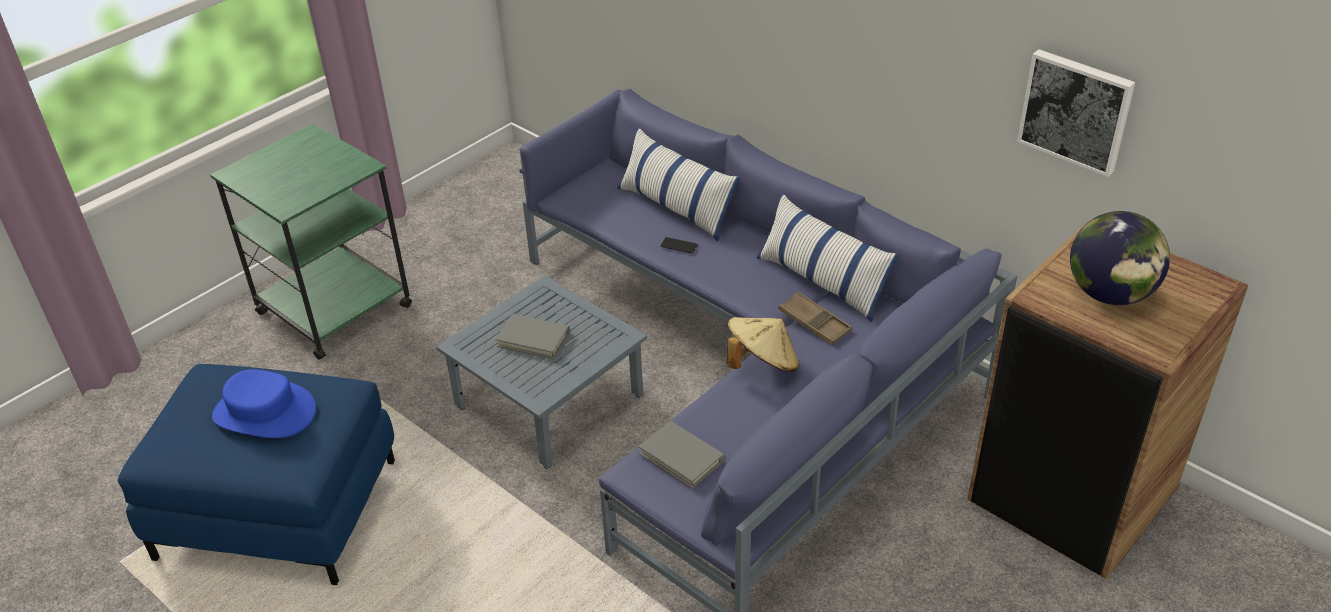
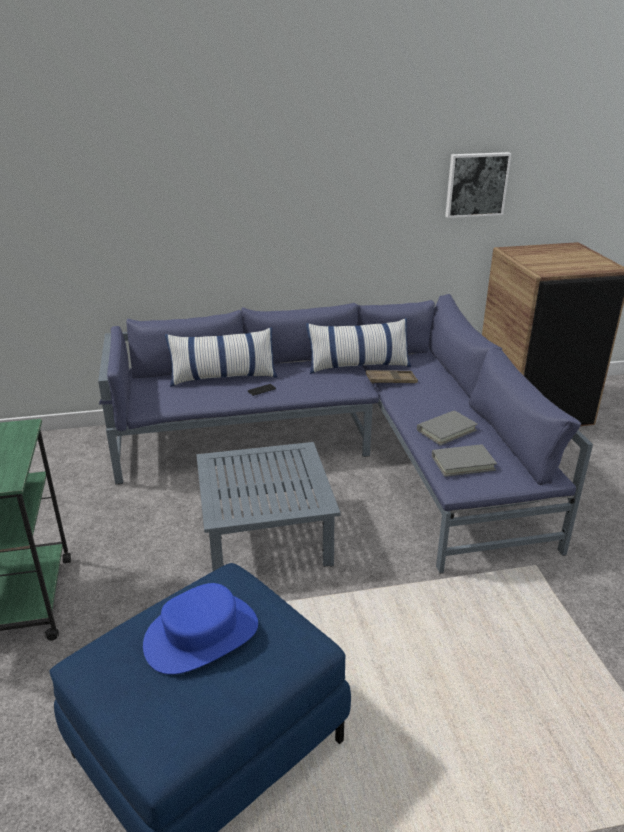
camera: 55 degrees left, 10 degrees down
grey book [495,314,570,359] -> grey book moved to [417,410,478,446]
beige hat [727,317,799,372] -> none
globe [1070,211,1170,305] -> none

